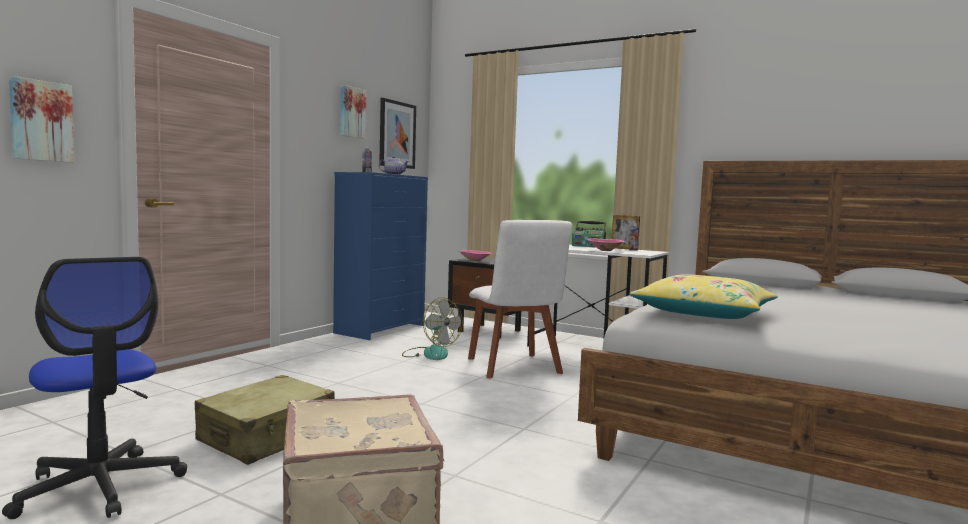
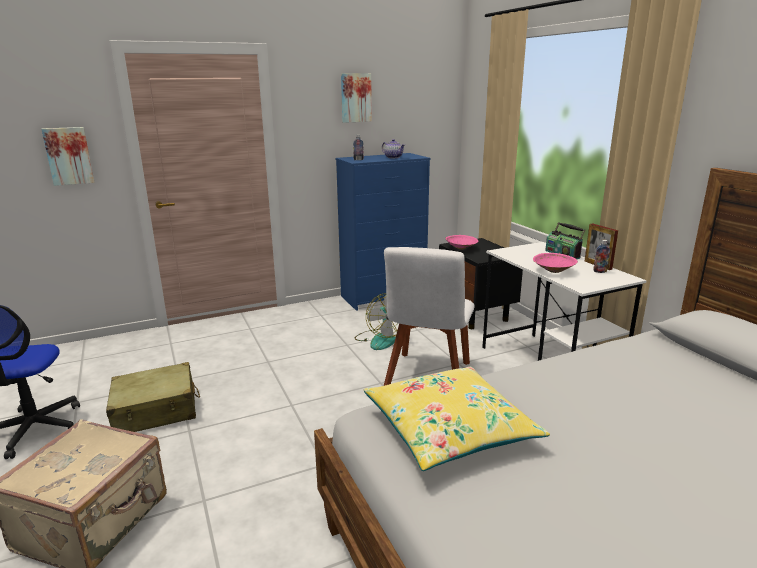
camera: 35 degrees right, 15 degrees up
picture [380,98,416,169] -> none

